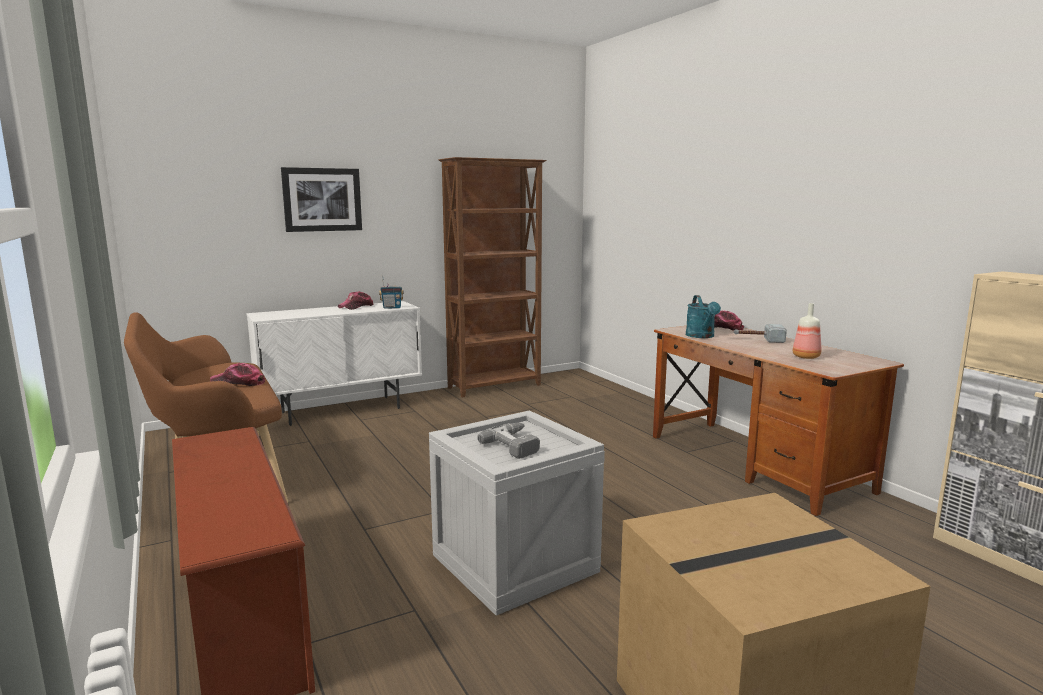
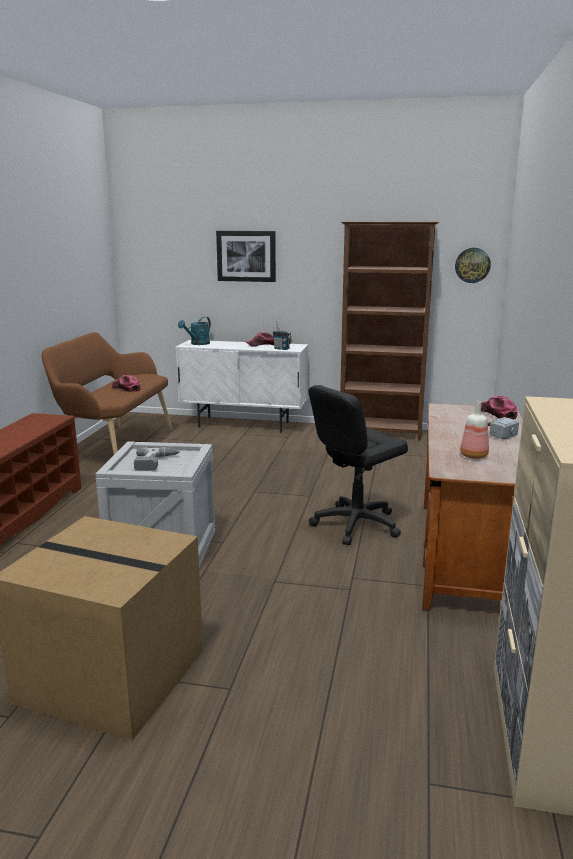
camera: 40 degrees right, 5 degrees up
turquoise watering can [686,295,721,338] -> turquoise watering can moved to [178,317,211,345]
none -> black office chair [308,385,408,545]
none -> wall clock [455,248,491,283]

